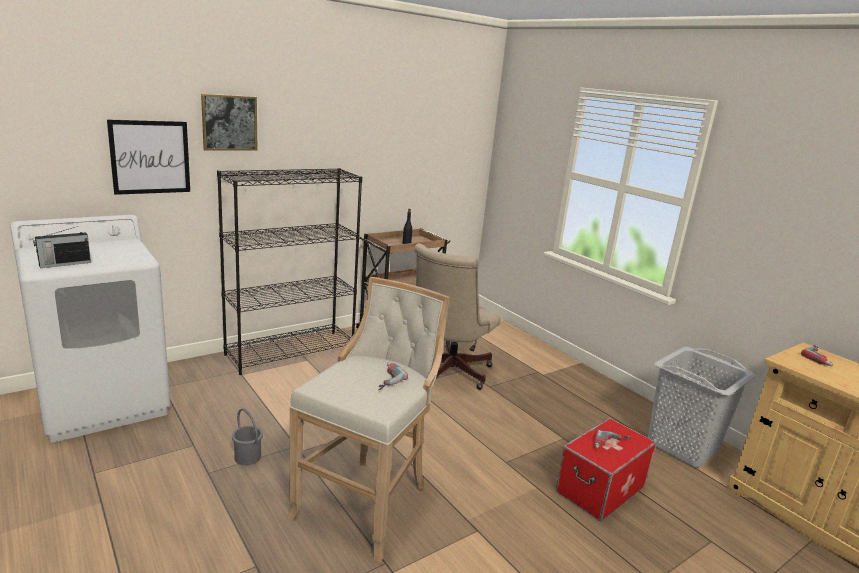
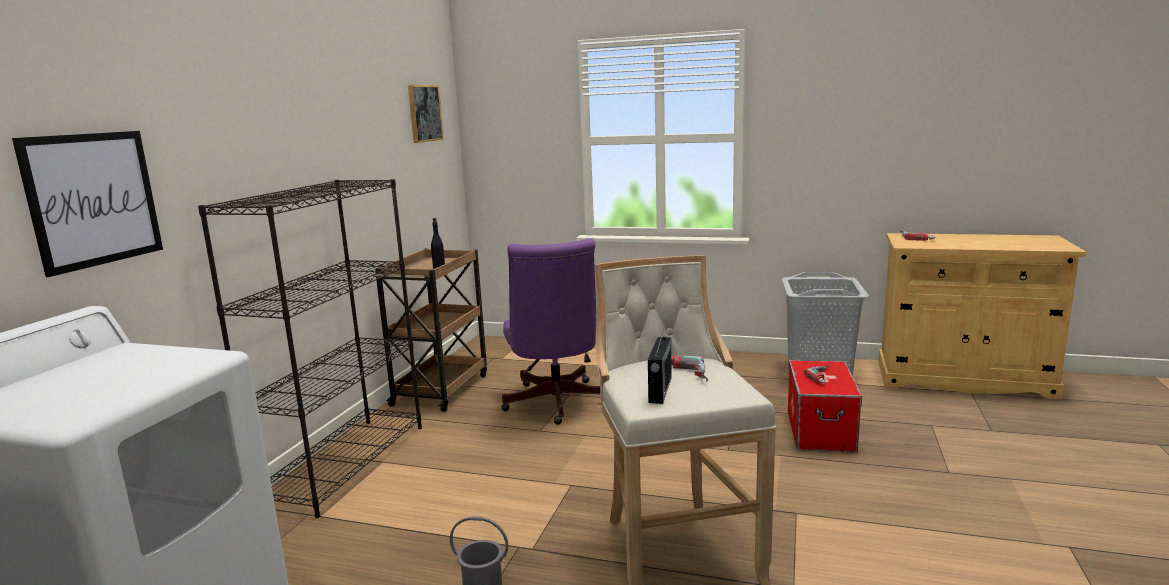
camera: 35 degrees left, 5 degrees down
radio [33,226,91,268] -> radio moved to [648,328,672,404]
picture [201,94,257,151] -> picture moved to [408,85,444,143]
beige office chair [414,243,501,390] -> purple office chair [501,239,600,425]

